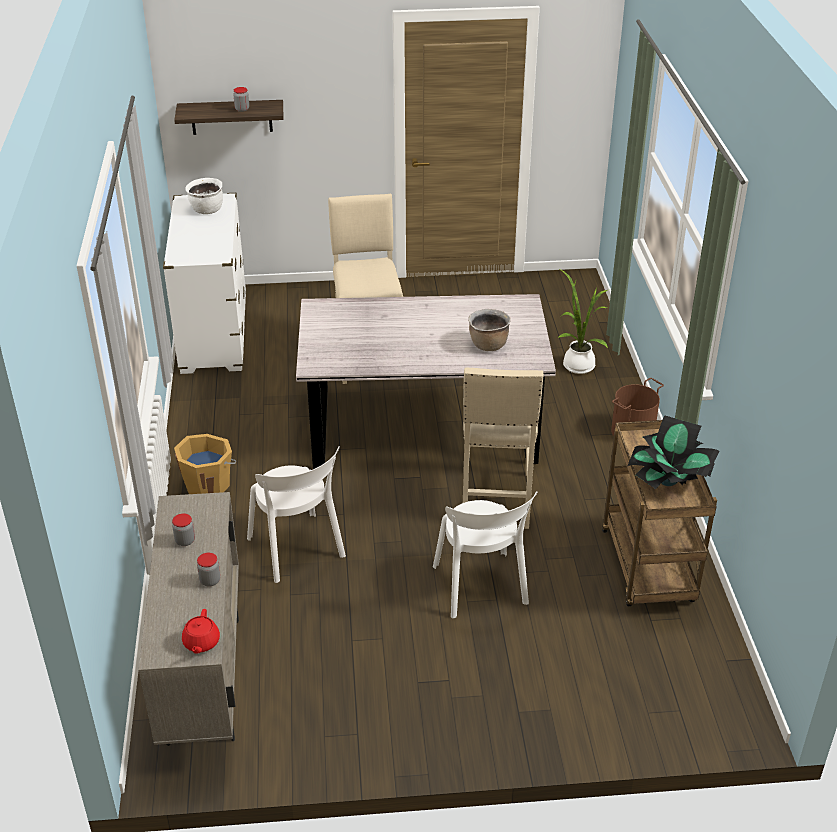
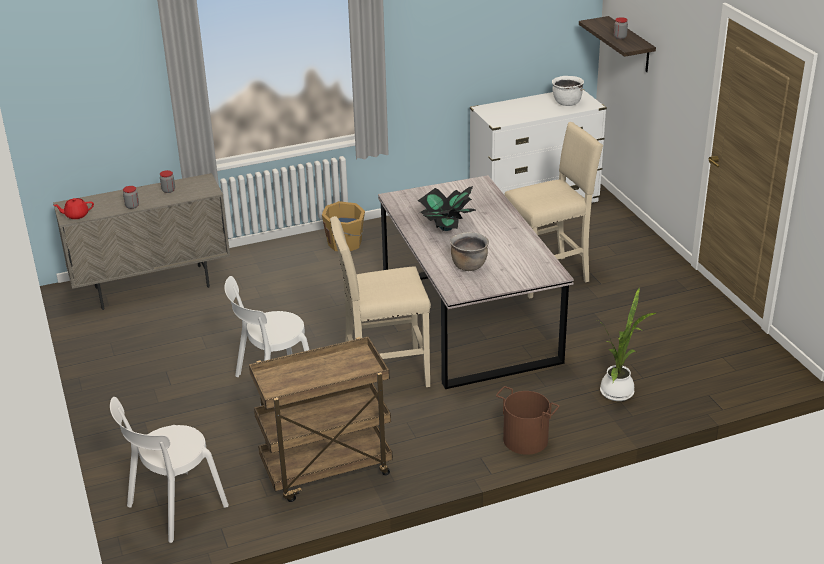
camera: 75 degrees right, 5 degrees down
white chair [247,446,346,583] -> white chair moved to [110,397,229,543]
potted plant [628,416,720,489] -> potted plant moved to [418,186,476,231]

